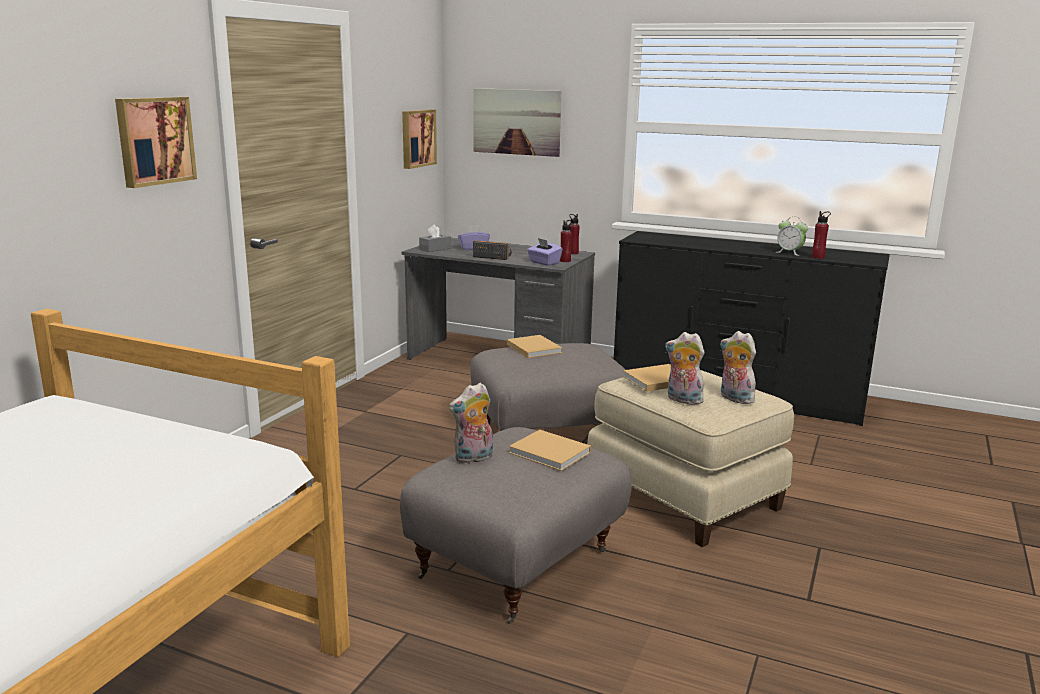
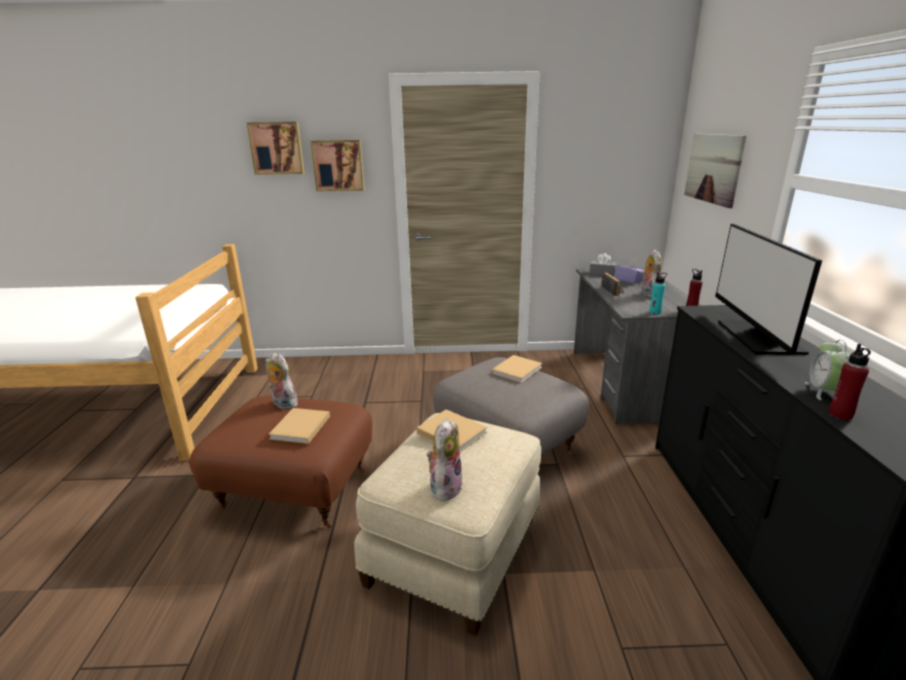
camera: 65 degrees right, 5 degrees up
grey ottoman [400,427,632,624] -> brown ottoman [189,396,372,528]
picture [402,110,437,169] -> picture moved to [246,122,304,175]
purple tissue box [527,238,563,266] -> none
red bottle [560,220,572,262] -> turquoise bottle [649,272,667,314]
plush toy [665,332,705,405] -> plush toy moved to [641,250,662,297]
none -> monitor [715,224,822,355]

